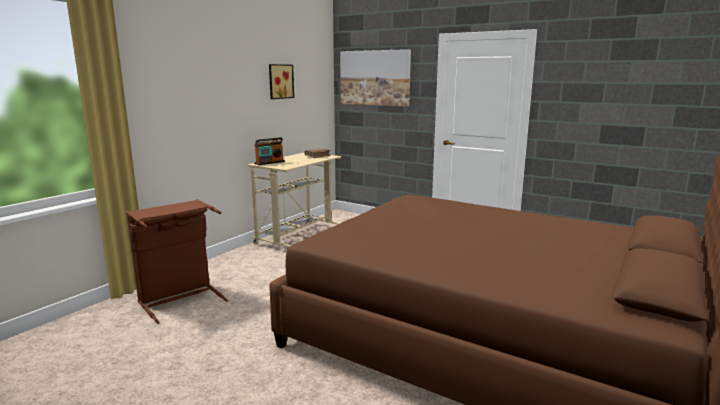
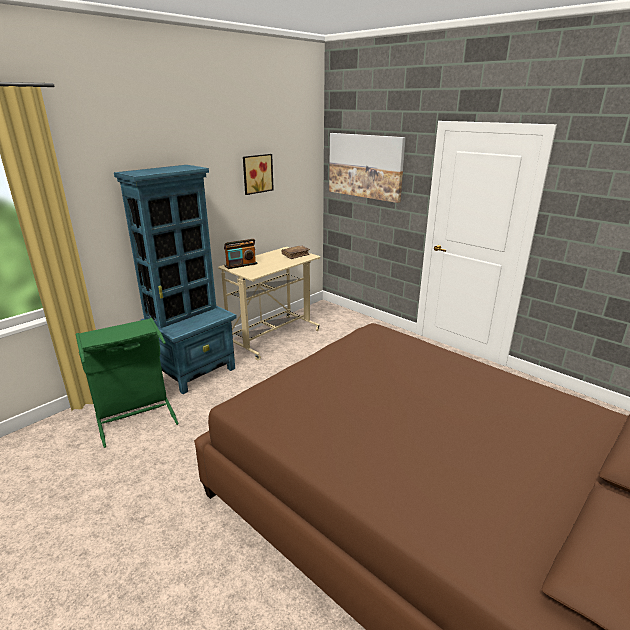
camera: 10 degrees right, 10 degrees up
brown laundry basket [126,199,228,324] -> green laundry basket [76,318,179,448]
none -> blue cabinet [114,165,237,394]

